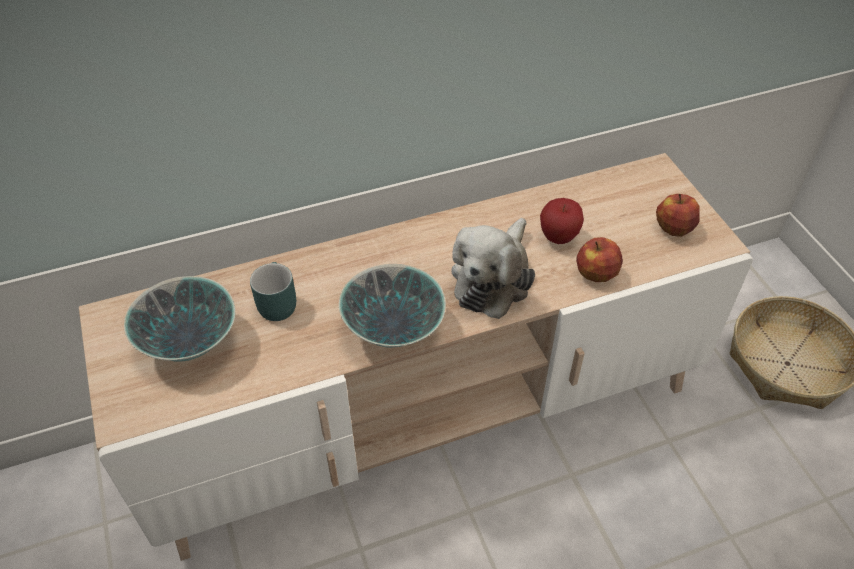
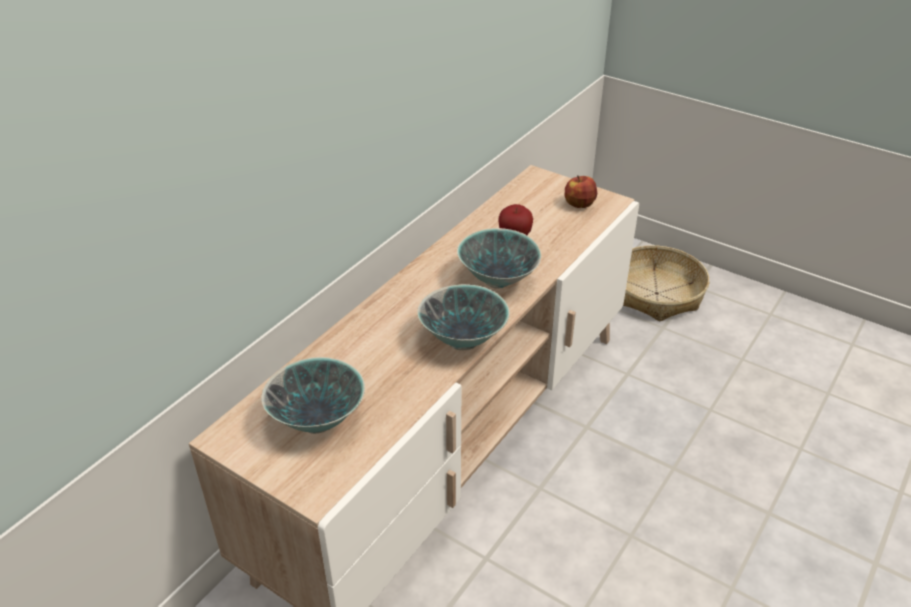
camera: 35 degrees left, 10 degrees down
turquoise mug [250,262,296,321] -> none
plush toy [451,218,535,319] -> bowl [457,228,541,289]
apple [576,237,623,282] -> none

